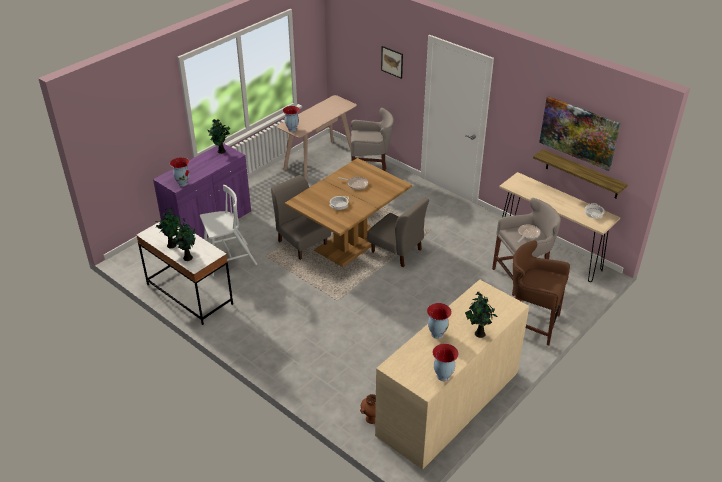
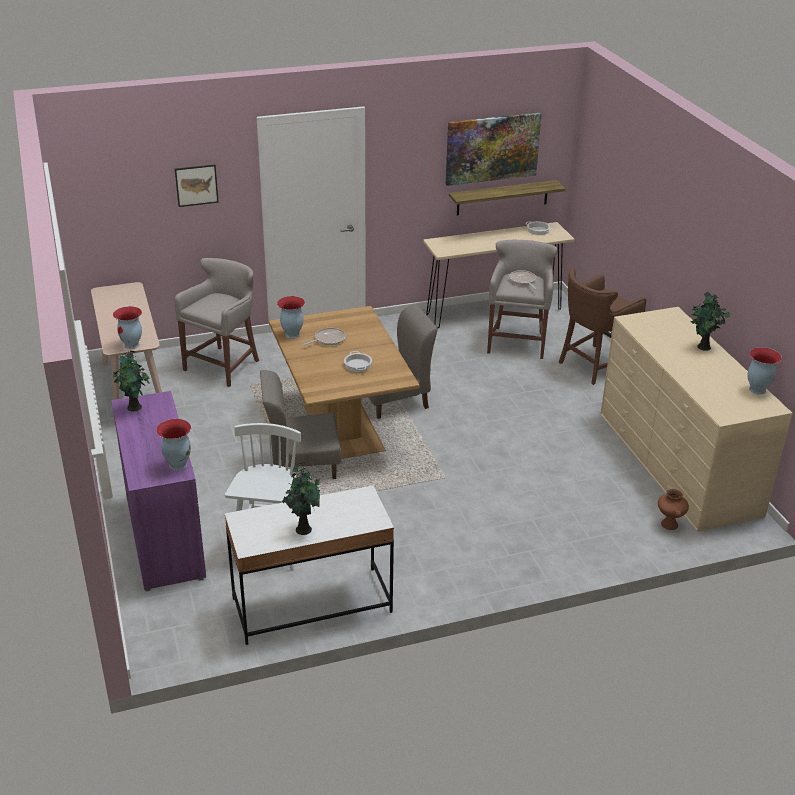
camera: 60 degrees left, 5 degrees down
potted plant [172,218,196,261] -> none
vase [427,303,452,339] -> vase moved to [277,296,305,338]

